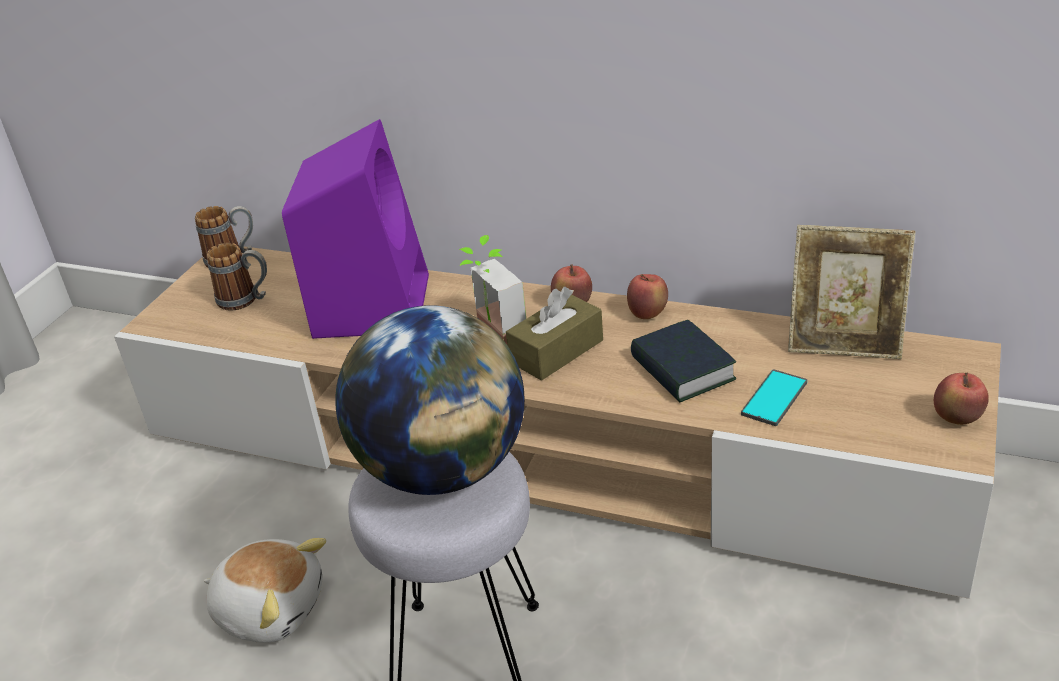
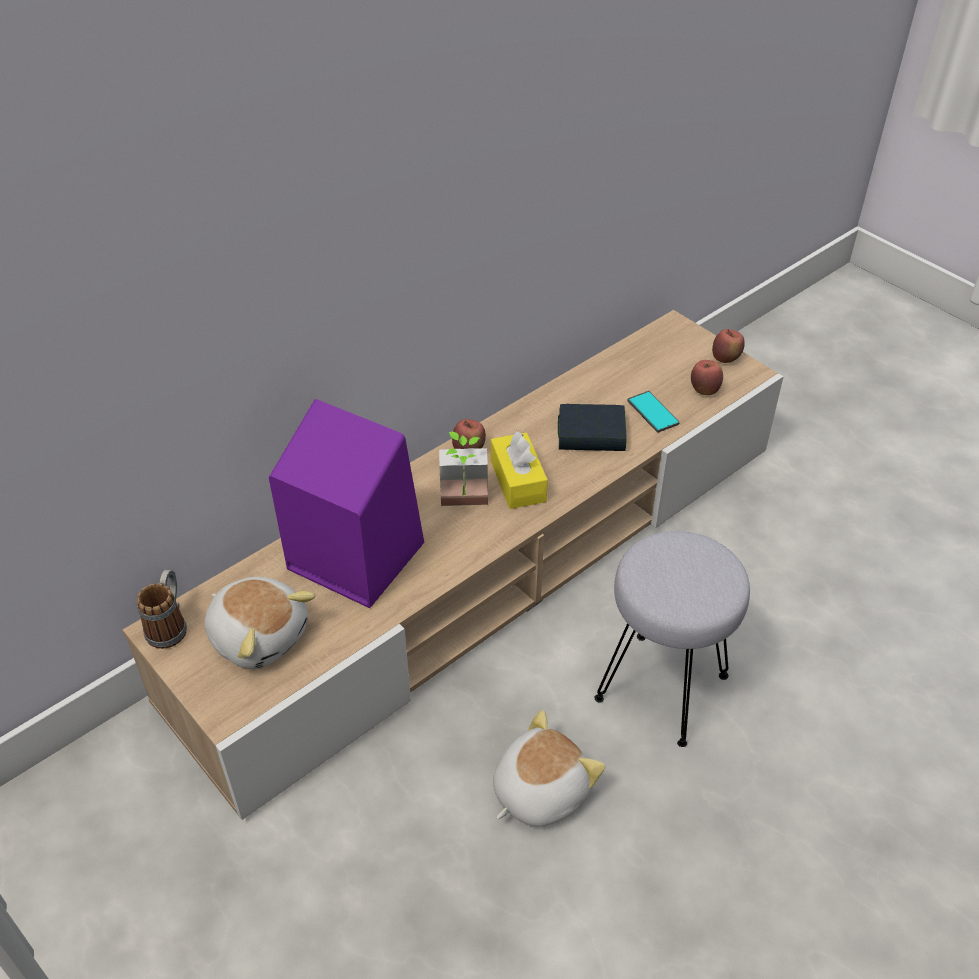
camera: 65 degrees left, 10 degrees up
mug [207,243,267,311] -> plush toy [204,577,316,669]
globe [335,305,525,495] -> none
brown tissue box [506,287,603,381] -> yellow tissue box [491,431,548,509]
apple [627,274,668,319] -> apple moved to [691,360,723,395]
picture frame [788,225,915,359] -> none

